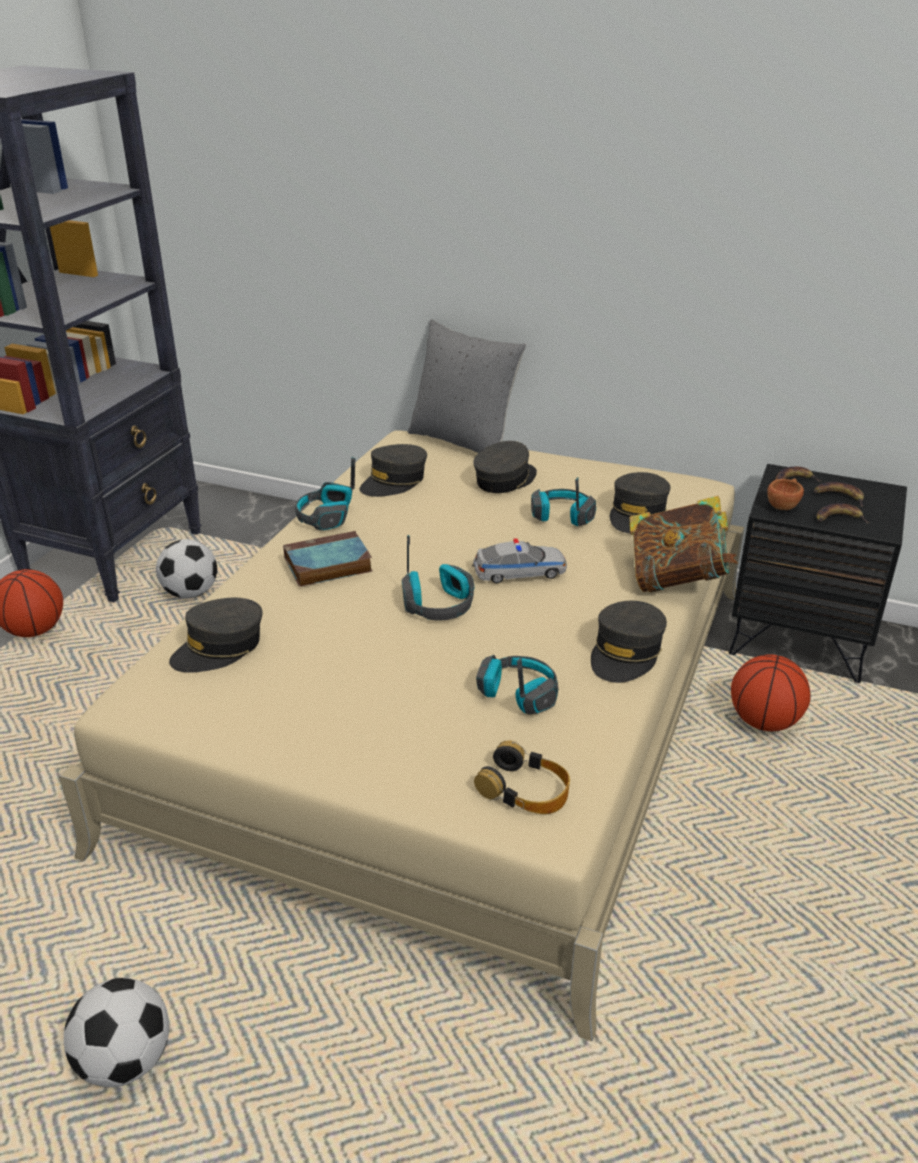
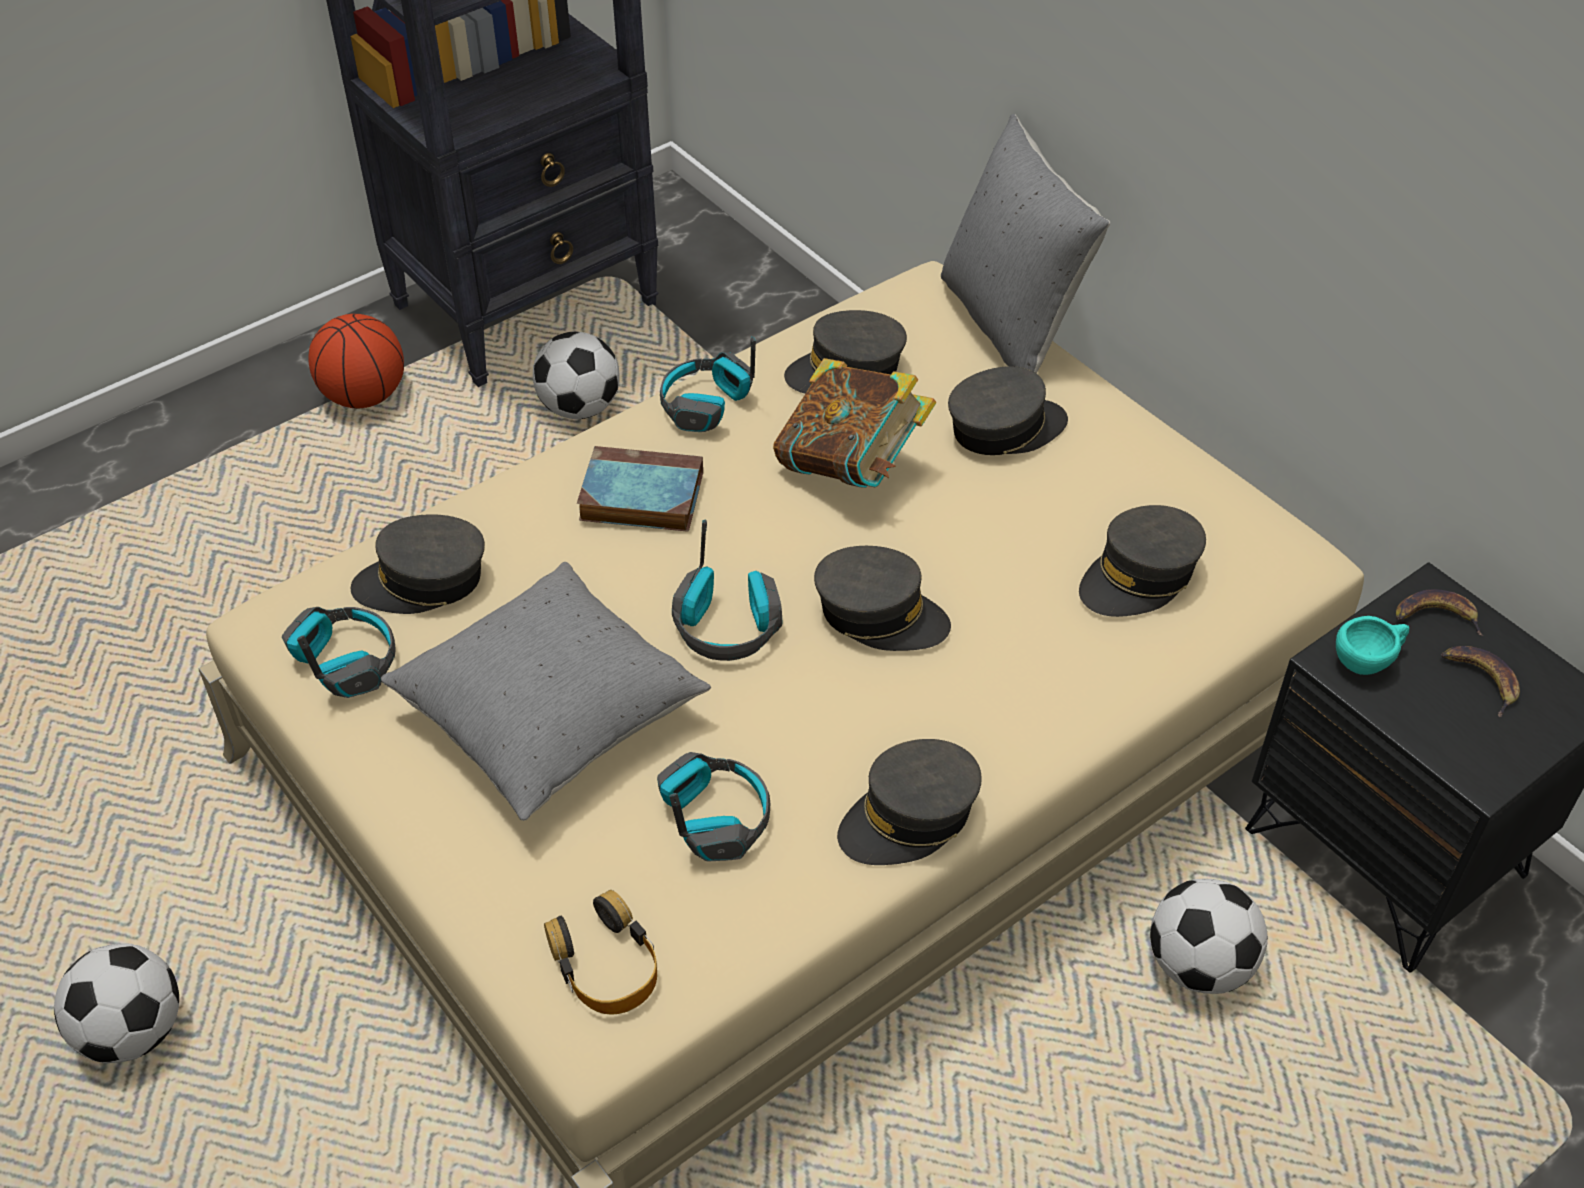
camera: 30 degrees right, 15 degrees up
toy car [472,538,567,583] -> grey cap [814,546,951,651]
headphones [531,477,596,526] -> headphones moved to [282,607,396,698]
book [629,496,738,592] -> book moved to [773,358,936,488]
basketball [731,654,811,731] -> football [1150,879,1268,994]
brown cup [767,478,804,510] -> turquoise cup [1336,616,1409,675]
banana [817,503,869,523] -> none
none -> grey pillow [381,562,711,821]

